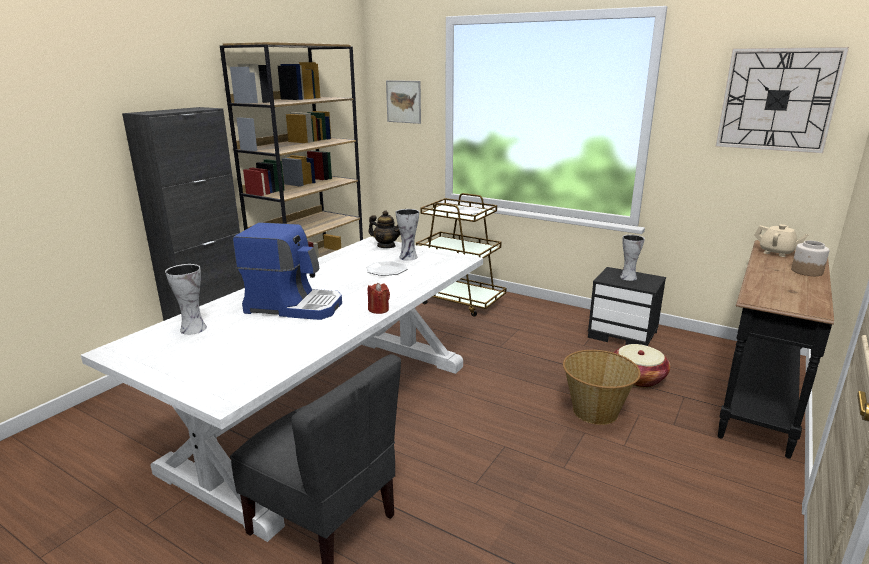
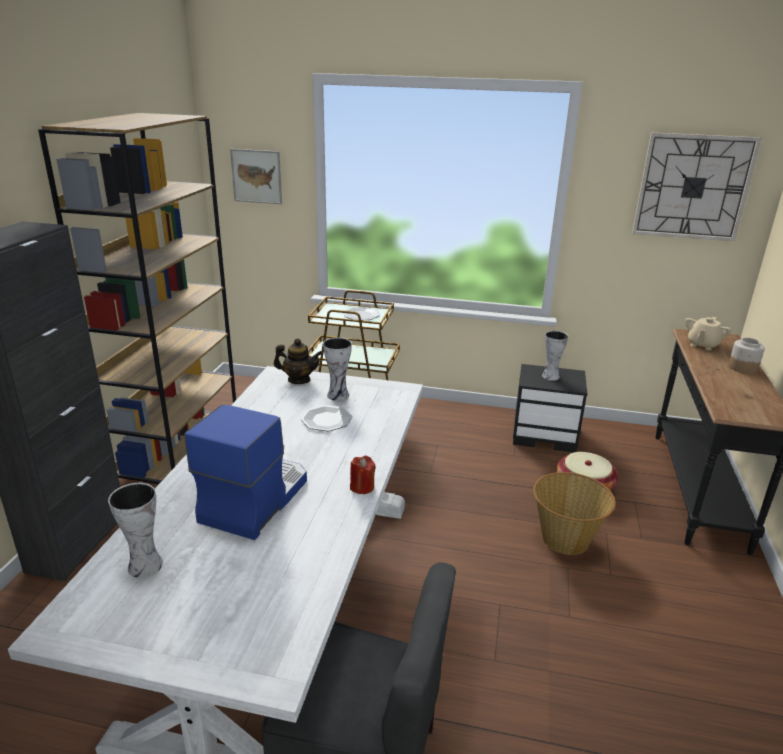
camera: 20 degrees left, 5 degrees up
coffee machine [233,222,342,320] -> coffee machine turned 60 degrees counterclockwise [184,405,307,540]
beige teapot [754,224,809,257] -> beige teapot turned 105 degrees clockwise [685,317,732,351]

